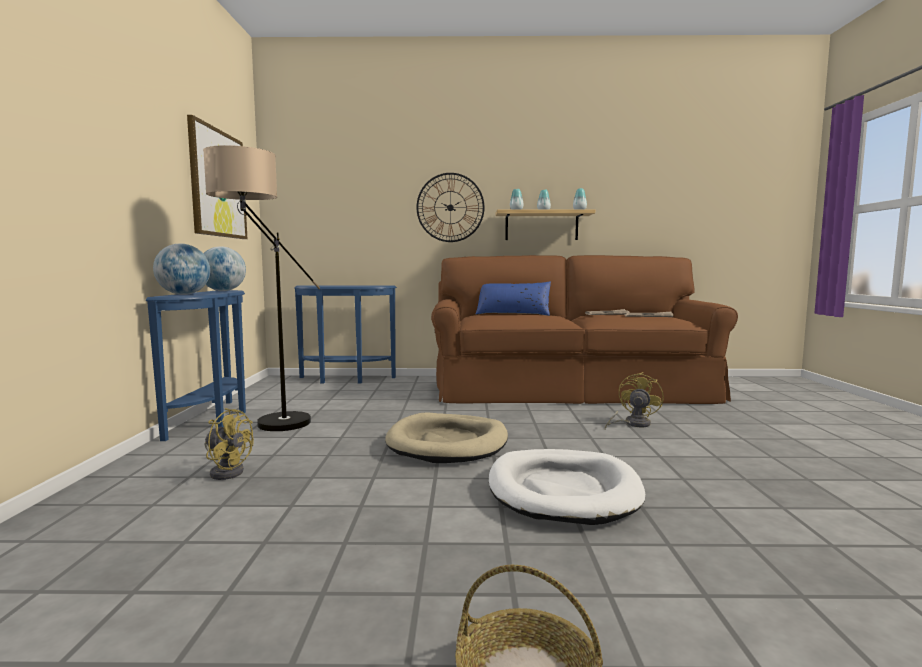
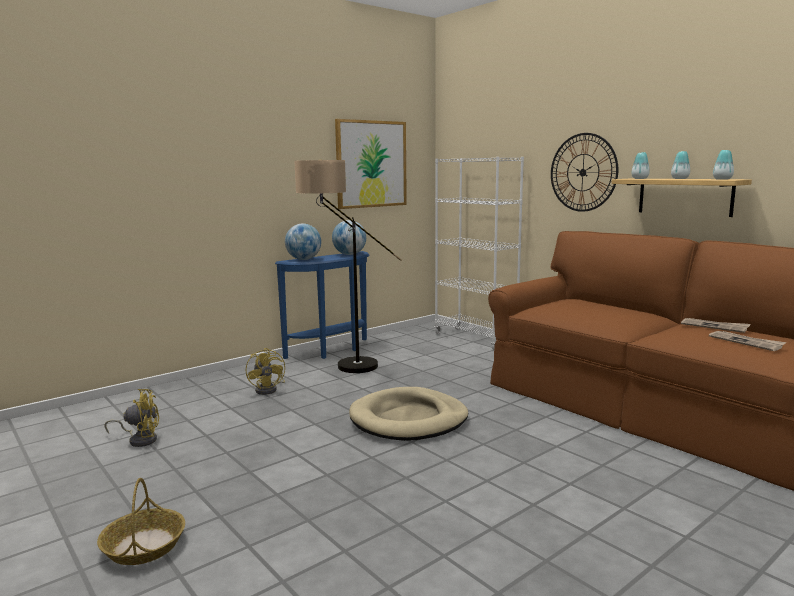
camera: 50 degrees right, 5 degrees up
blue console table [294,286,397,383] -> white bookcase [434,157,524,350]
blue pillow [476,282,551,316] -> none
white dog bed [489,449,645,525] -> none
yellow fan [605,372,664,429] -> yellow fan moved to [104,389,159,447]

